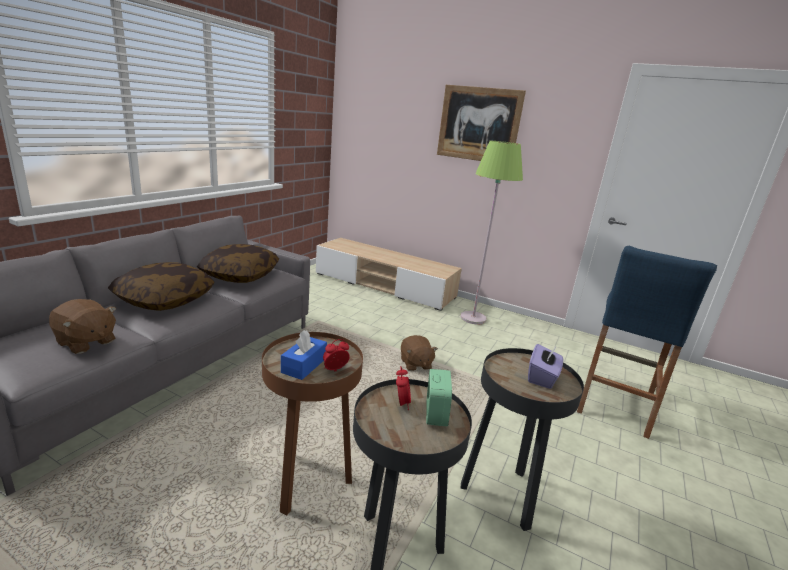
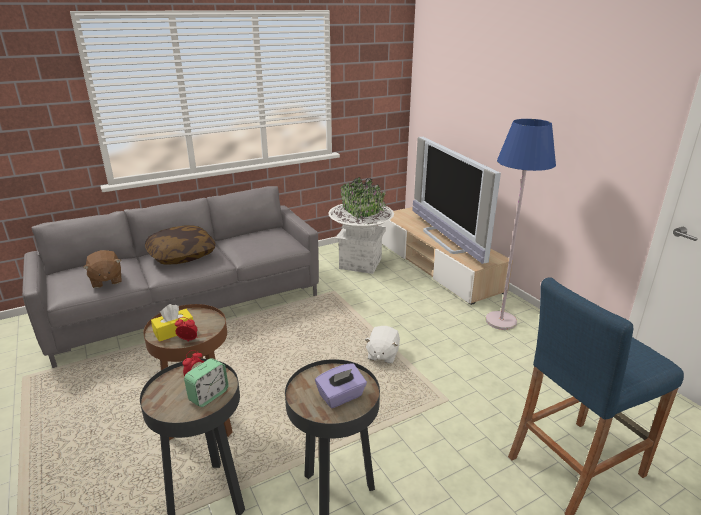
camera: 35 degrees right, 5 degrees up
pillow [197,244,279,283] -> none
blue tissue box [281,330,327,380] -> yellow tissue box [151,304,193,342]
brown plush toy [401,335,438,371] -> white plush toy [364,326,400,363]
picture [437,85,526,161] -> none
green floor lamp [460,141,523,324] -> blue floor lamp [486,119,556,330]
none -> white planter [328,177,394,274]
none -> television [412,137,501,264]

